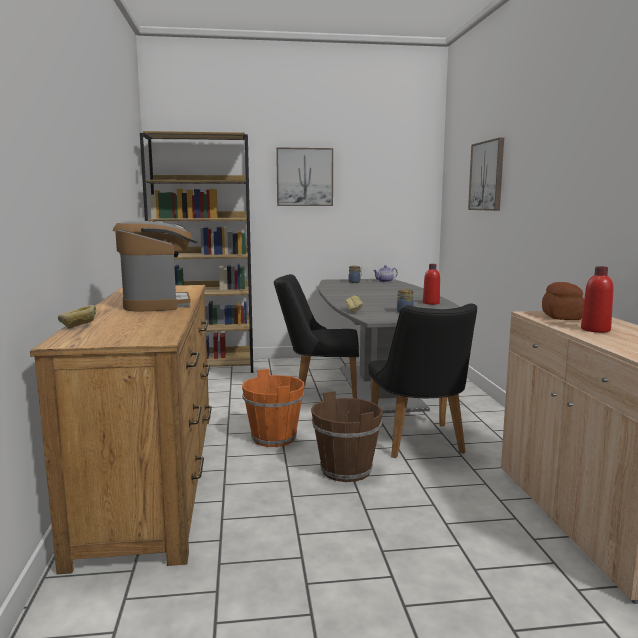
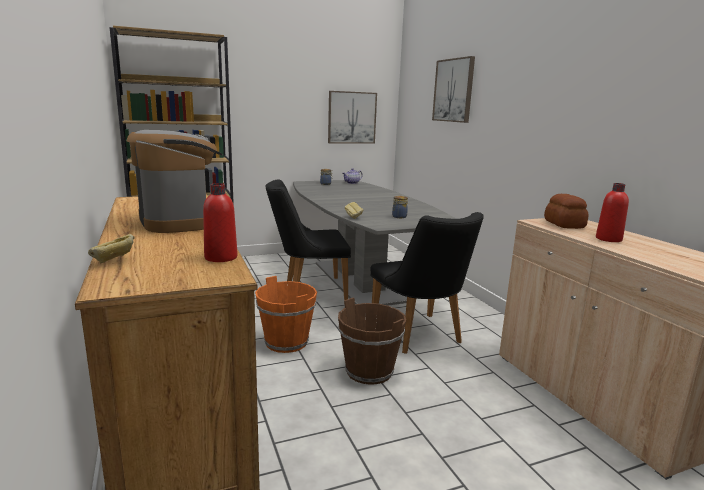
camera: 15 degrees left, 5 degrees up
picture [276,147,333,206] -> picture moved to [328,91,377,144]
red bottle [423,264,440,305] -> red bottle moved to [203,183,238,262]

